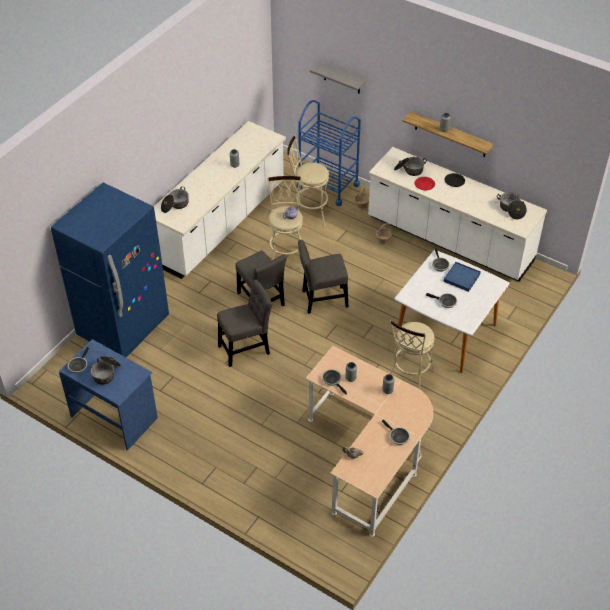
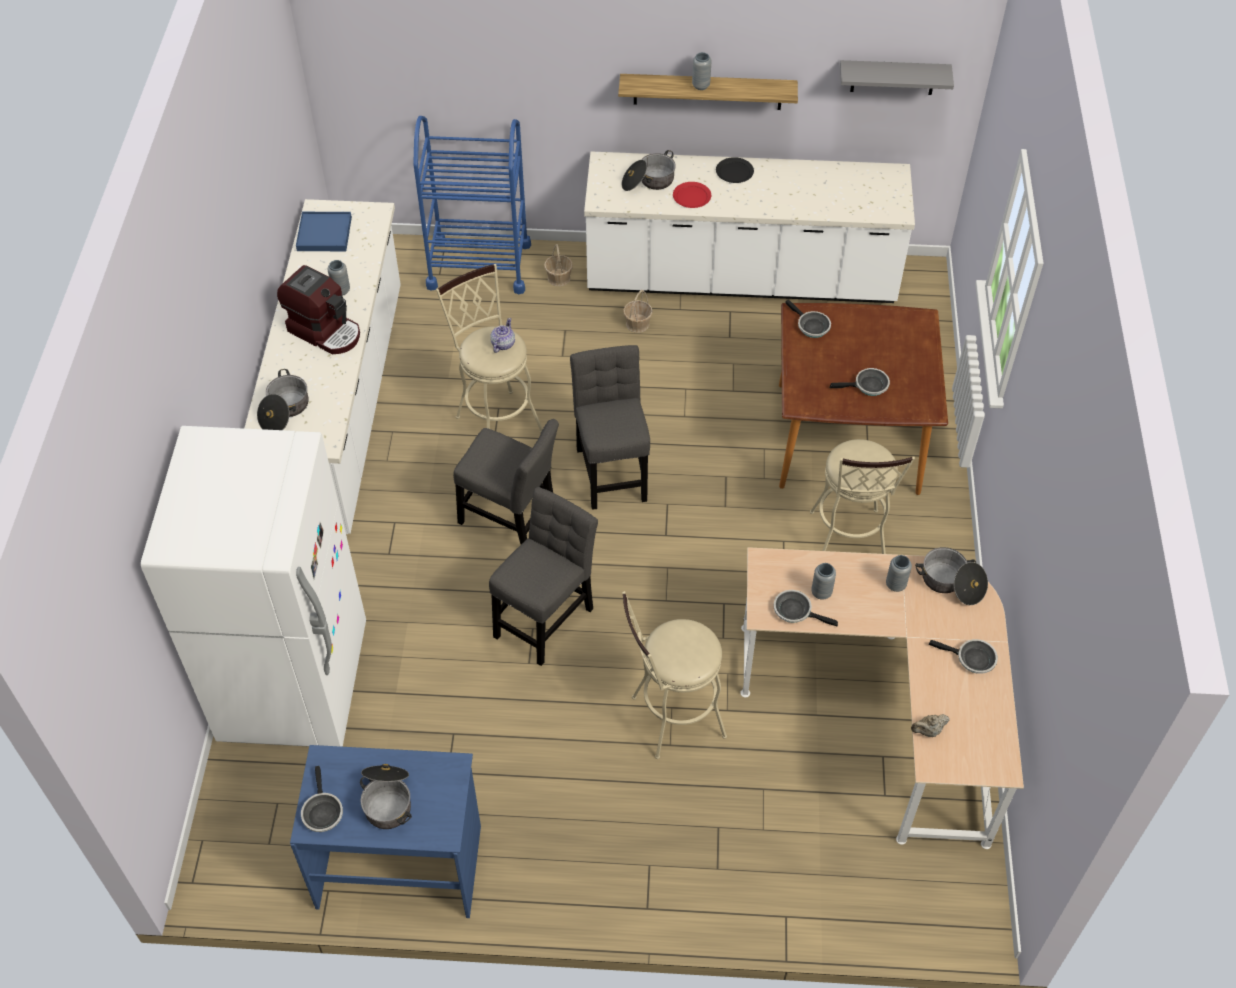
camera: 30 degrees left, 5 degrees up
blue fridge [51,182,169,357] -> white fridge [141,426,366,747]
beige stool [287,135,331,228] -> beige stool moved to [622,591,727,759]
grey chair [298,239,349,314] -> grey chair turned 120 degrees clockwise [570,345,650,510]
grey shelf [310,62,366,94] -> grey shelf moved to [840,60,954,95]
white dining table [394,250,510,373] -> brown dining table [779,303,948,495]
blue tray [444,262,481,292] -> blue tray moved to [296,212,352,251]
cooking pot [497,192,527,220] -> cooking pot moved to [915,547,988,605]
none -> coffee machine [277,265,360,354]

